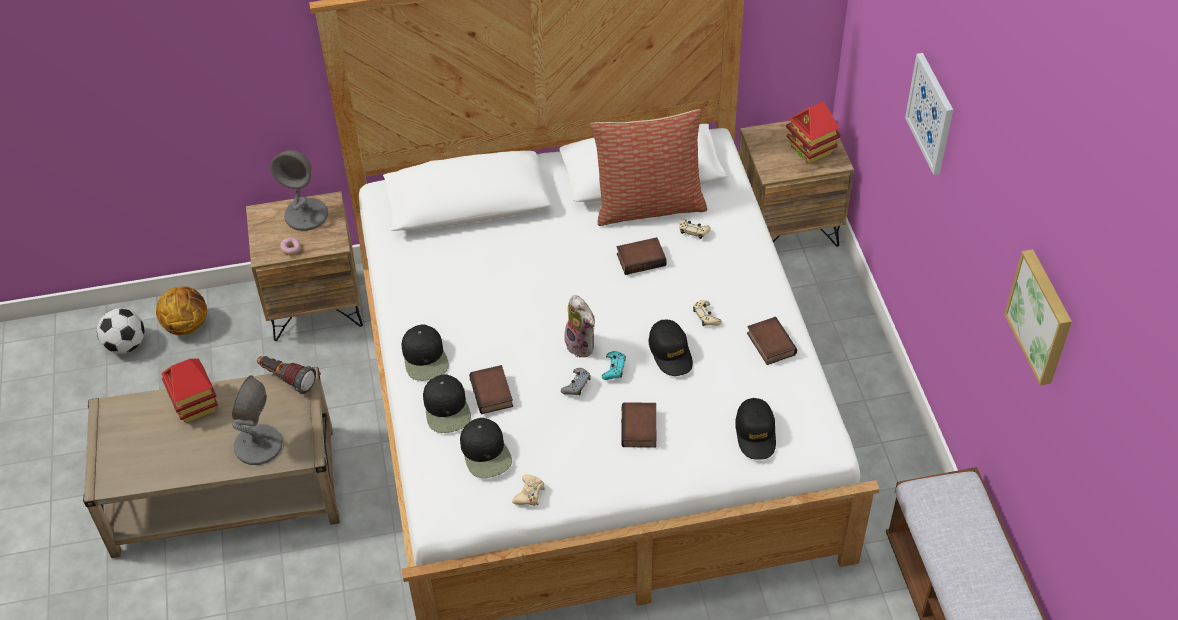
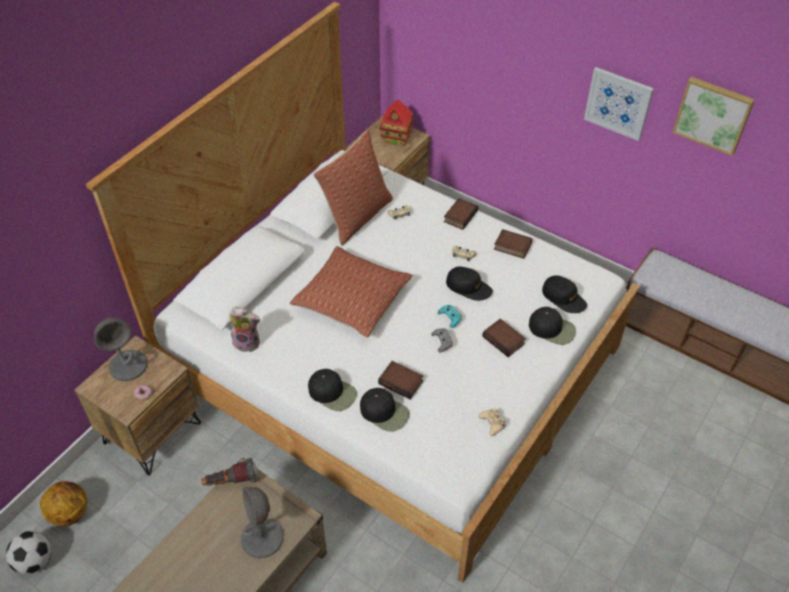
camera: 45 degrees left, 0 degrees up
toy house [161,359,218,423] -> none
black cap [460,418,512,478] -> black cap moved to [529,307,576,345]
plush toy [564,295,595,358] -> plush toy moved to [229,307,260,352]
book [617,237,667,275] -> book moved to [444,198,478,230]
picture [905,53,953,175] -> picture moved to [584,67,654,141]
none -> pillow [290,246,412,338]

